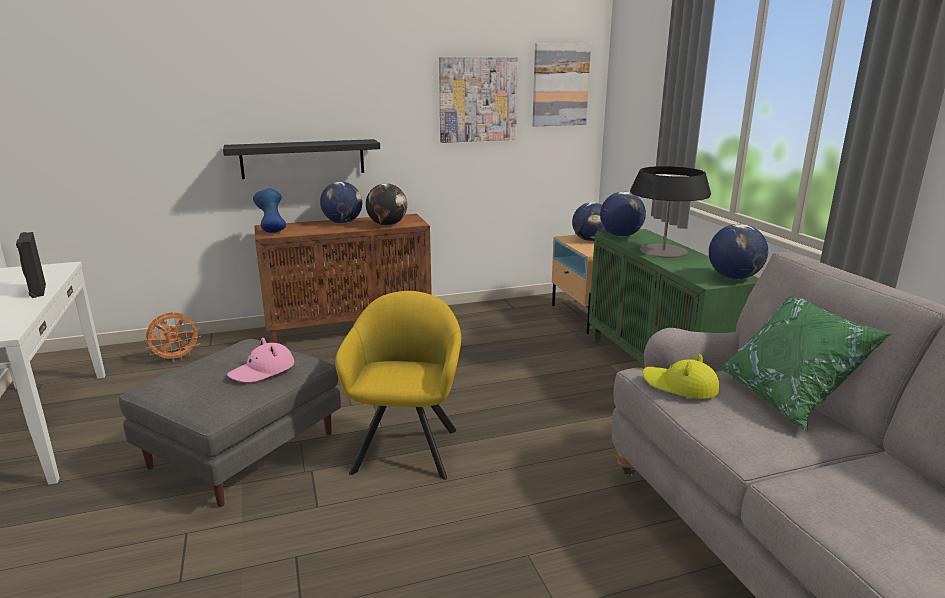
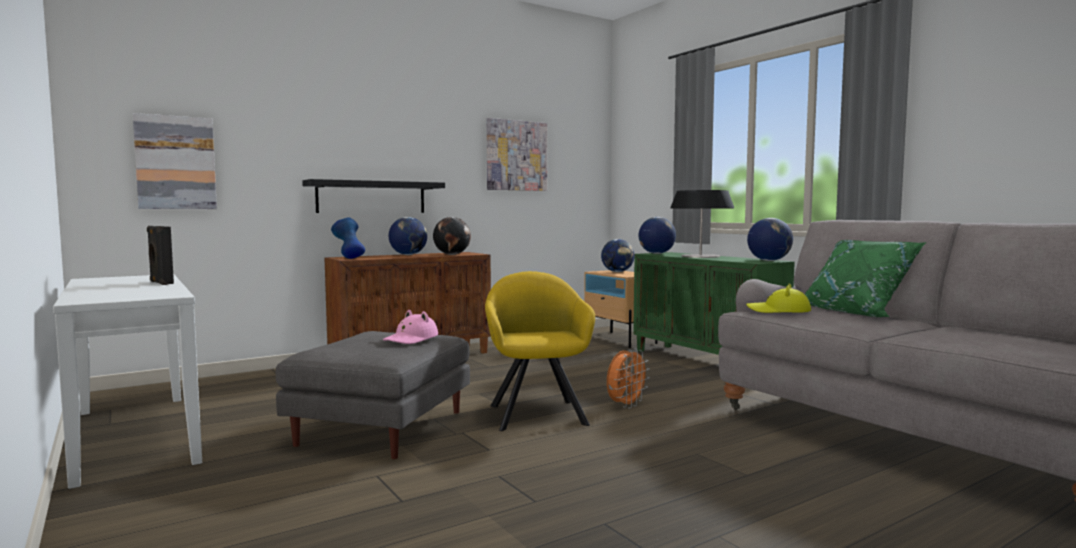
camera: 15 degrees left, 15 degrees down
orange fan [144,312,201,362] -> orange fan moved to [607,348,650,408]
picture [532,43,591,127] -> picture moved to [133,113,217,209]

